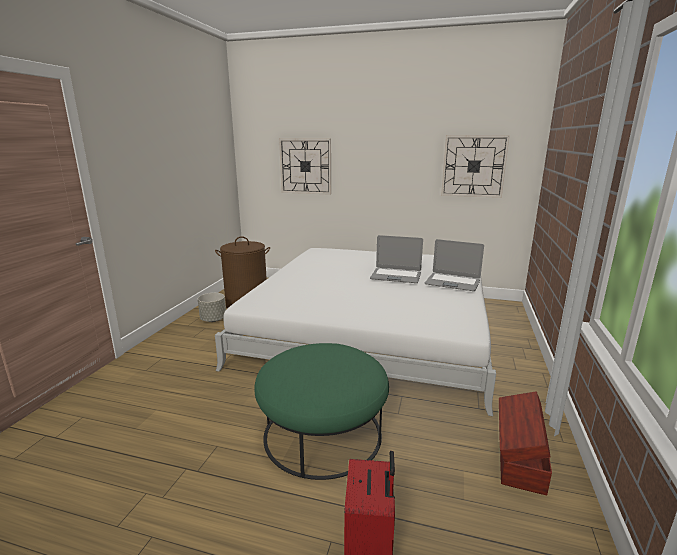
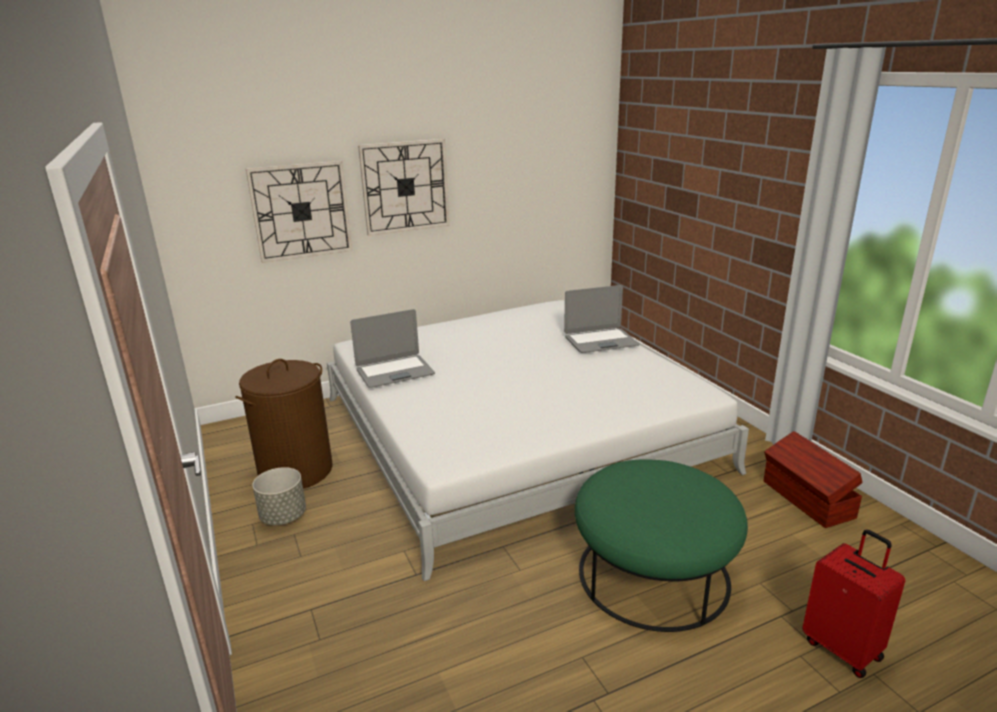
camera: 40 degrees left, 5 degrees up
laptop [370,235,423,283] -> laptop moved to [350,309,435,388]
wall clock [441,135,510,198] -> wall clock moved to [358,139,449,236]

